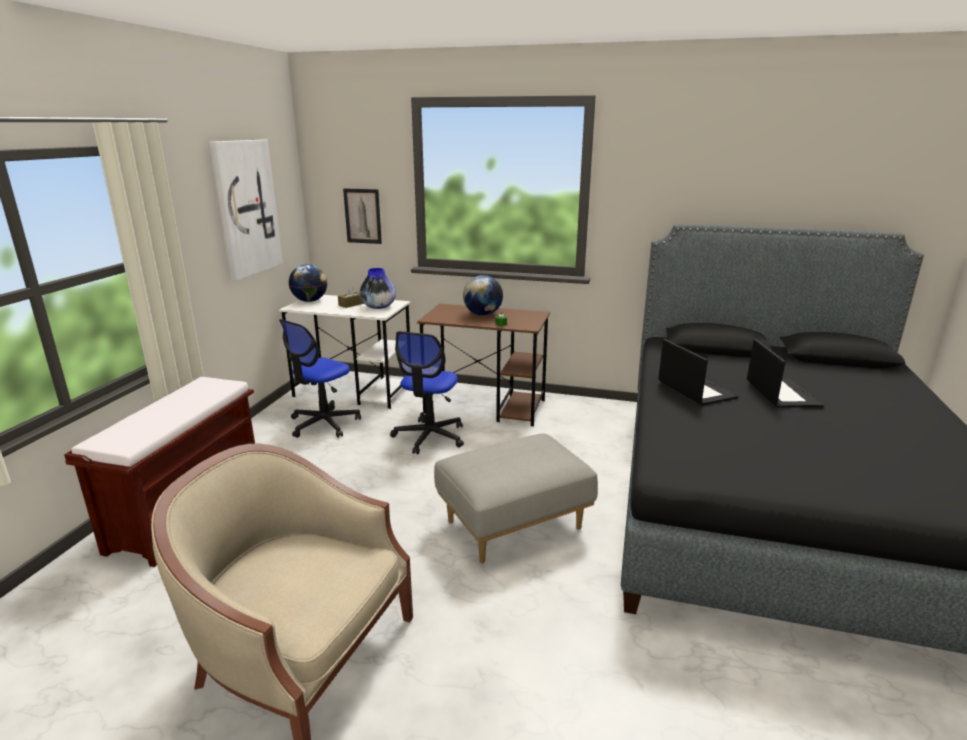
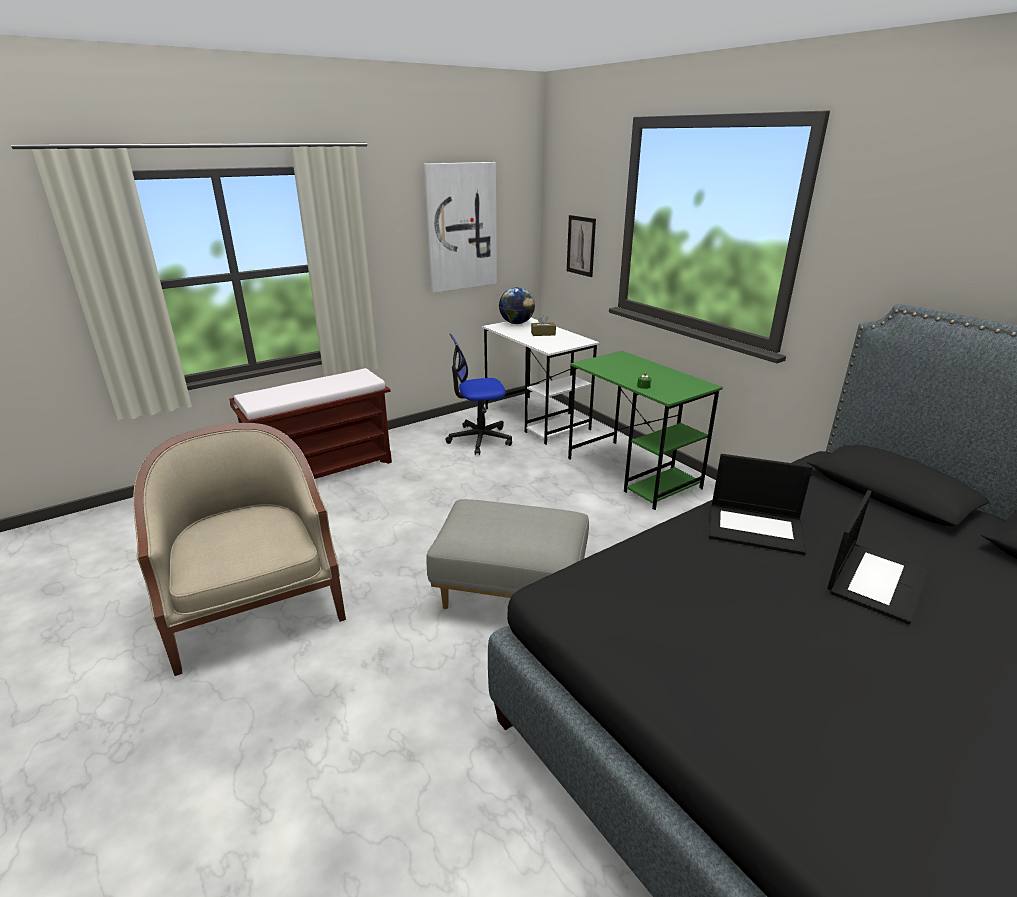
camera: 40 degrees right, 5 degrees up
vase [359,268,396,309] -> none
office chair [390,331,464,454] -> none
brown desk [417,304,550,426] -> green desk [568,351,723,510]
globe [463,275,503,316] -> none
laptop [658,339,738,406] -> laptop turned 90 degrees clockwise [709,454,813,555]

